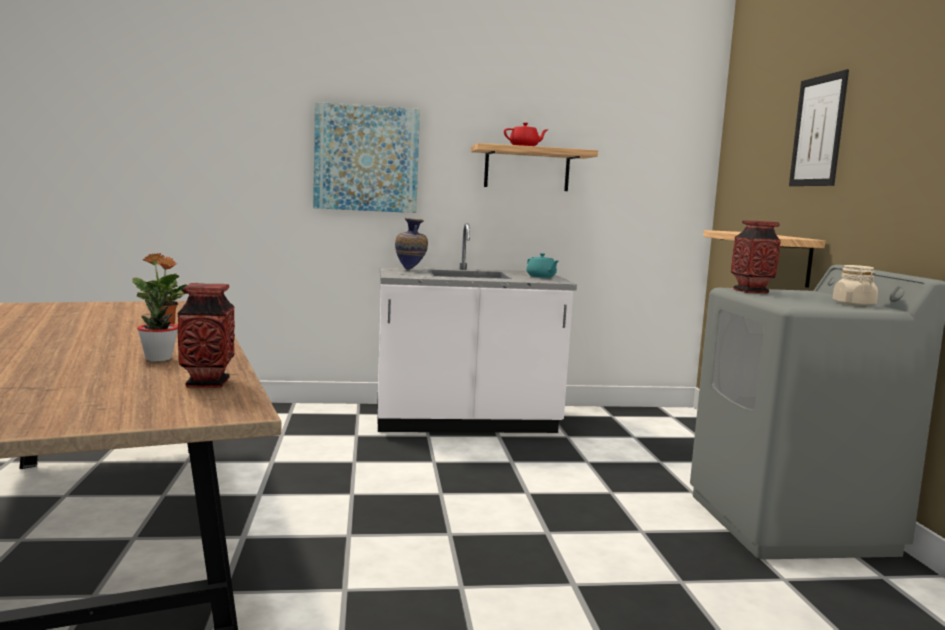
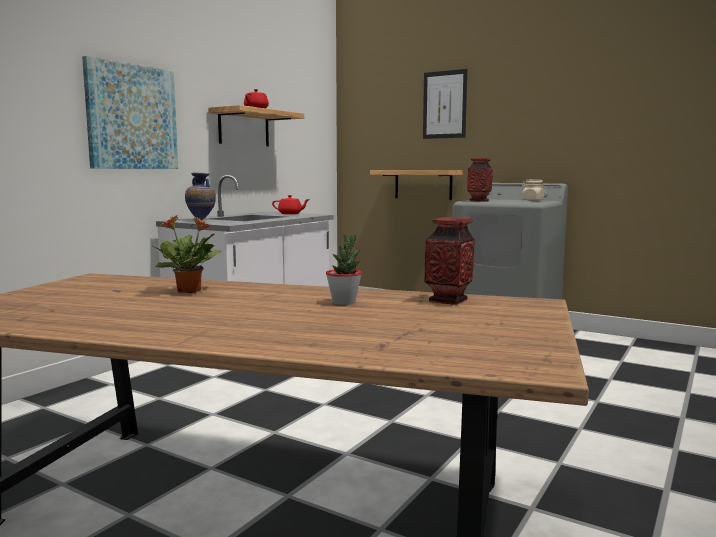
camera: 50 degrees left, 0 degrees up
turquoise teapot [526,253,559,278] -> red teapot [272,195,310,214]

